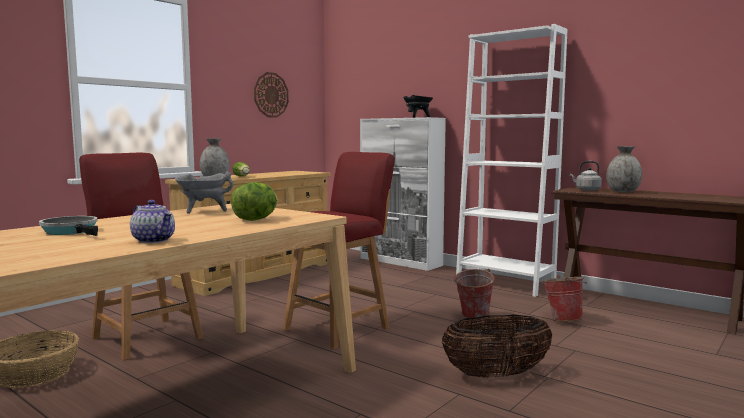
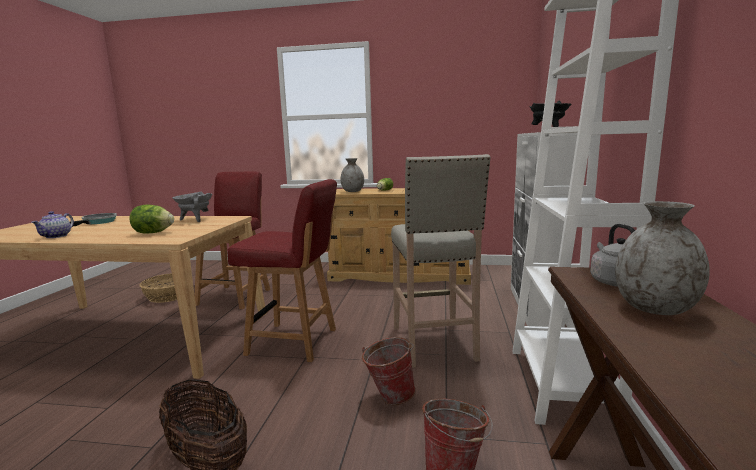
camera: 60 degrees right, 5 degrees up
wall clock [254,72,289,118] -> none
none -> beige stool [391,154,491,368]

